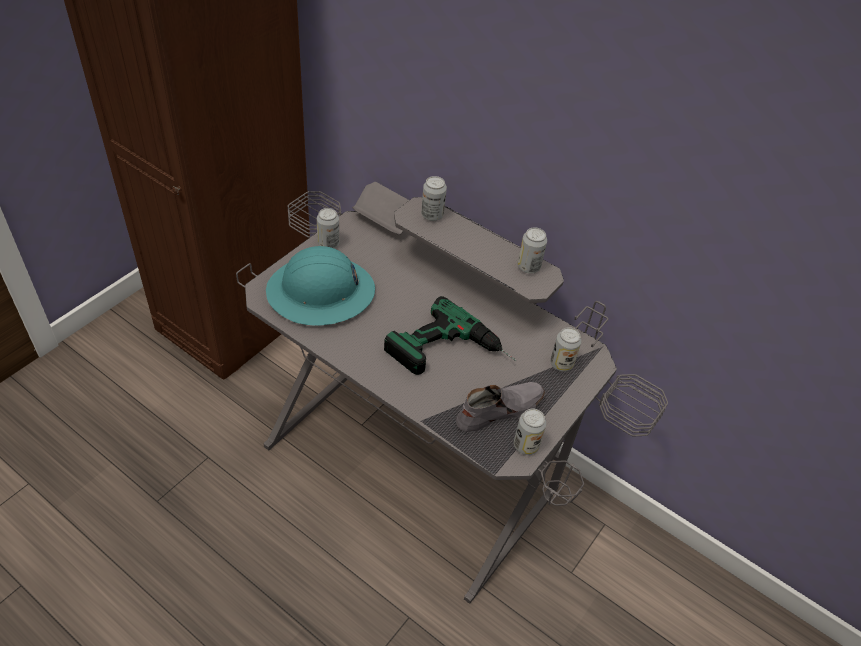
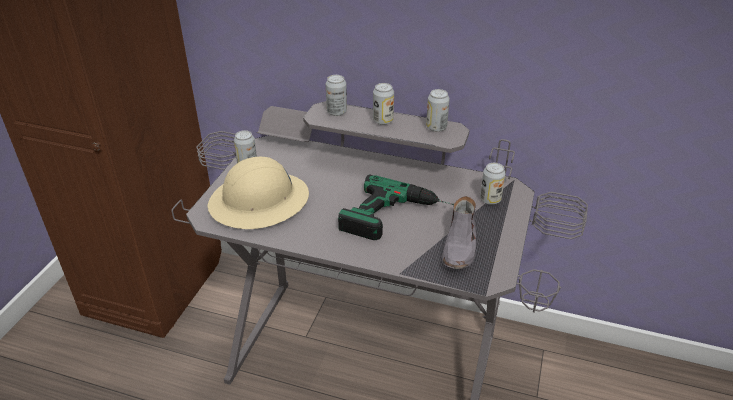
camera: 15 degrees left, 10 degrees down
turquoise hard hat [266,246,375,326] -> beige hard hat [208,157,309,229]
grey shoe [456,382,545,432] -> grey shoe turned 150 degrees clockwise [442,196,476,269]
can [514,409,546,455] -> can moved to [373,83,394,125]

